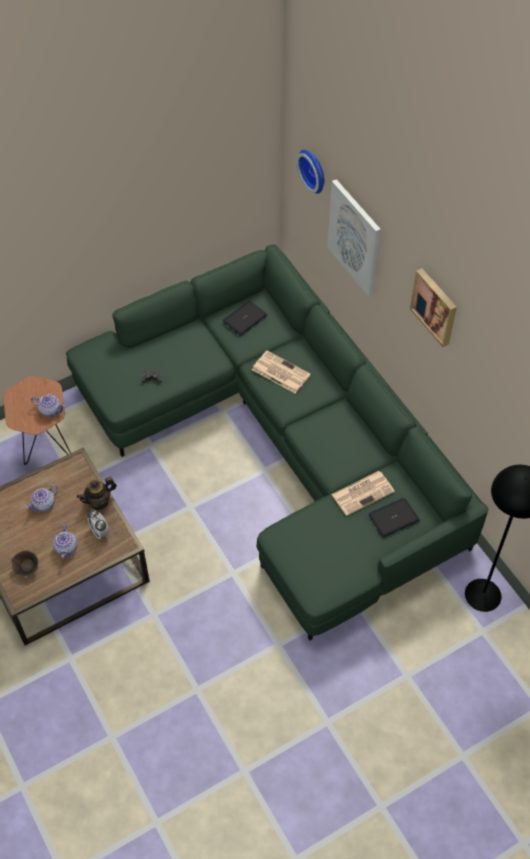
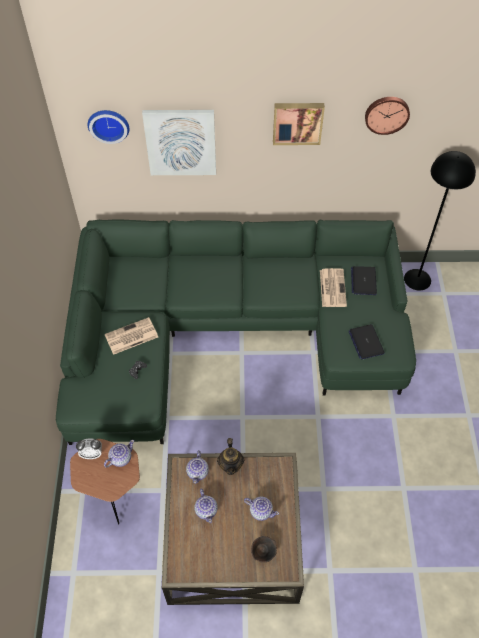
camera: 60 degrees left, 0 degrees up
alarm clock [87,510,110,539] -> alarm clock moved to [76,439,102,459]
laptop [222,301,268,336] -> laptop moved to [349,324,385,360]
newspaper [252,351,311,393] -> newspaper moved to [105,317,158,355]
none -> teapot [186,450,209,484]
none -> wall clock [365,97,410,135]

